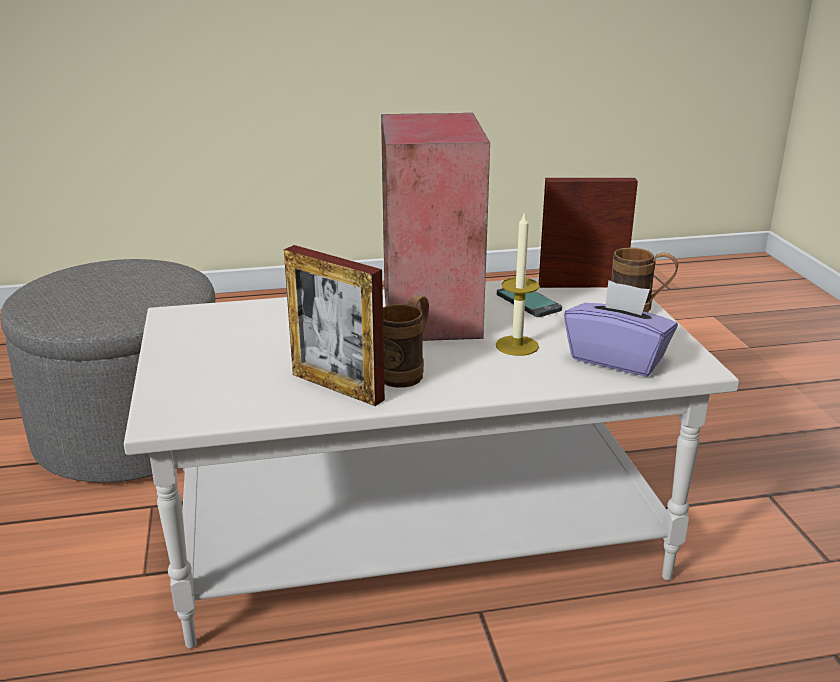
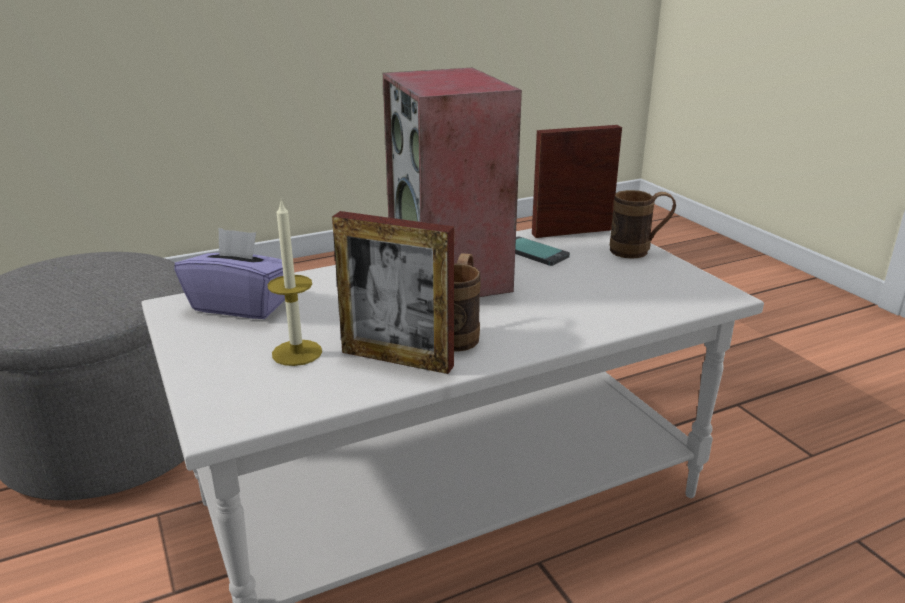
camera: 15 degrees left, 0 degrees up
candle [496,211,540,356] -> candle moved to [268,201,322,366]
purple tissue box [564,280,678,377] -> purple tissue box moved to [174,228,285,319]

